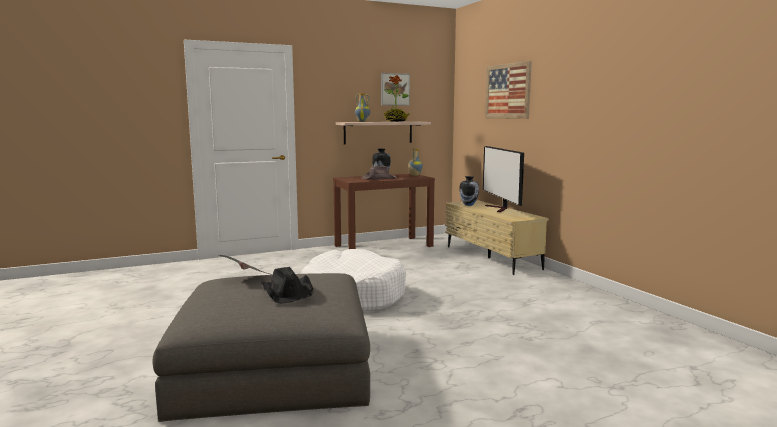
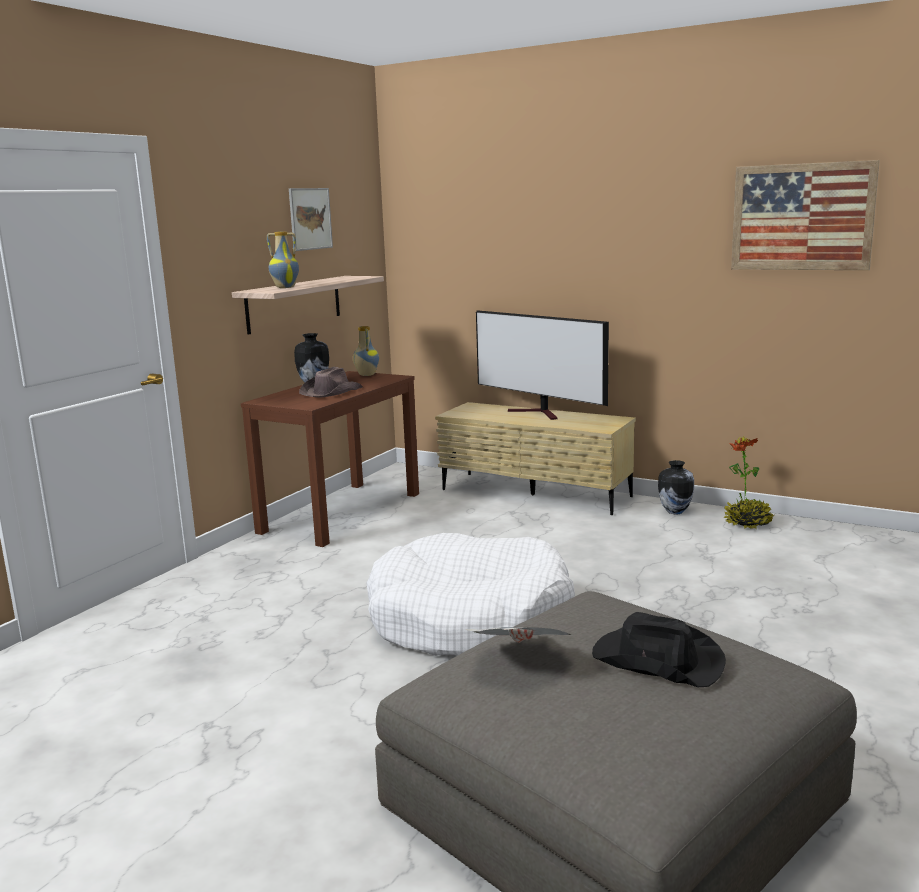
camera: 35 degrees left, 5 degrees up
potted plant [384,75,410,122] -> potted plant moved to [723,436,774,529]
vase [459,176,479,206] -> vase moved to [658,460,694,514]
picture [485,61,532,119] -> picture moved to [731,160,880,270]

